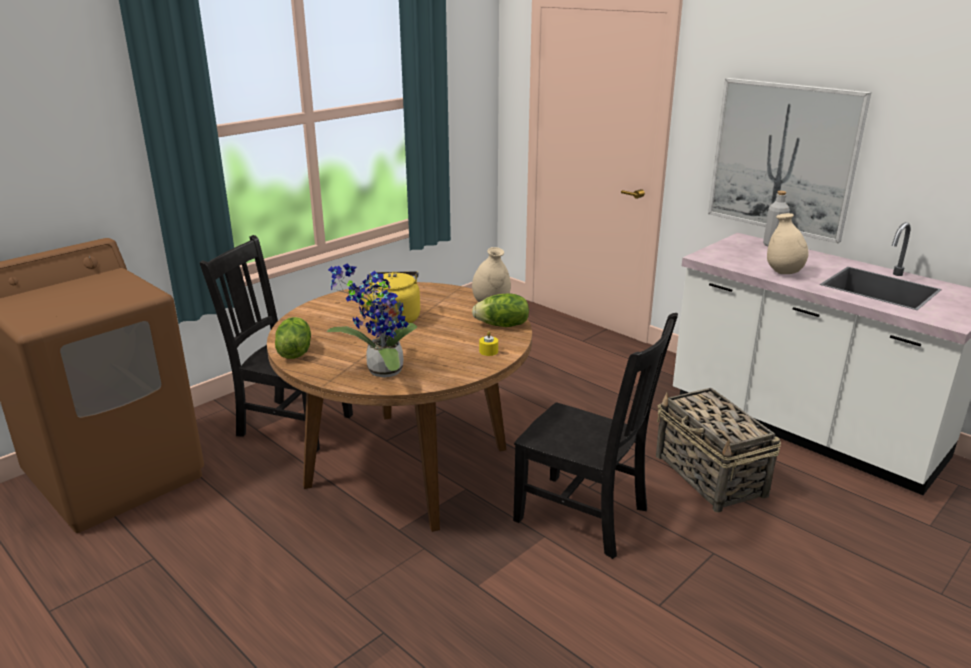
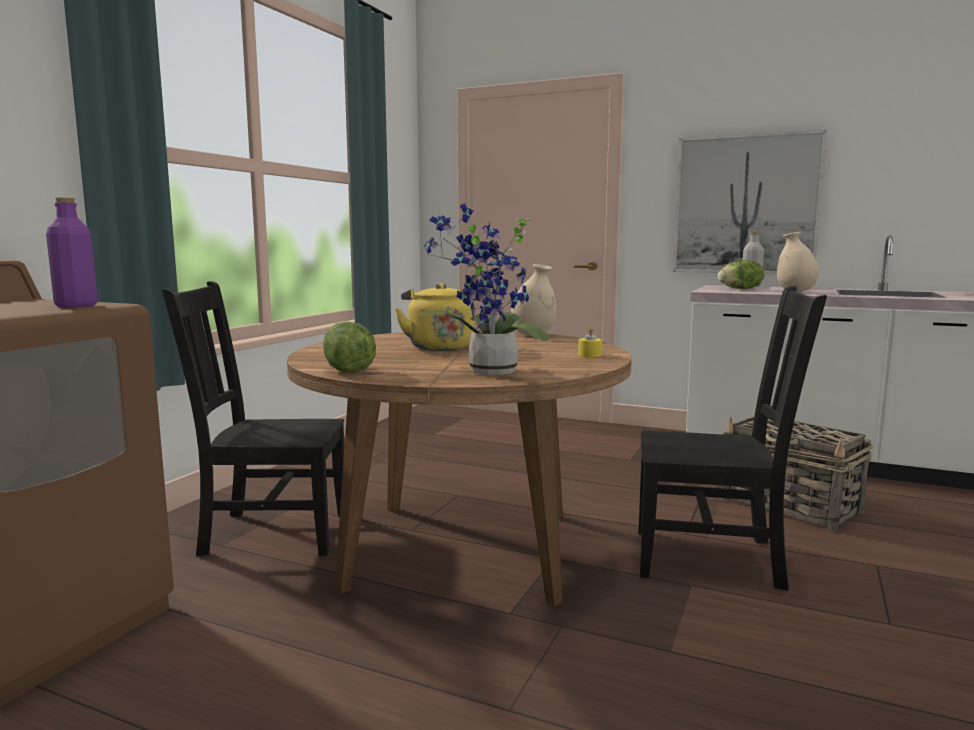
camera: 20 degrees left, 15 degrees down
lettuce [472,293,529,327] -> lettuce moved to [718,260,764,289]
none -> purple bottle [46,198,98,308]

